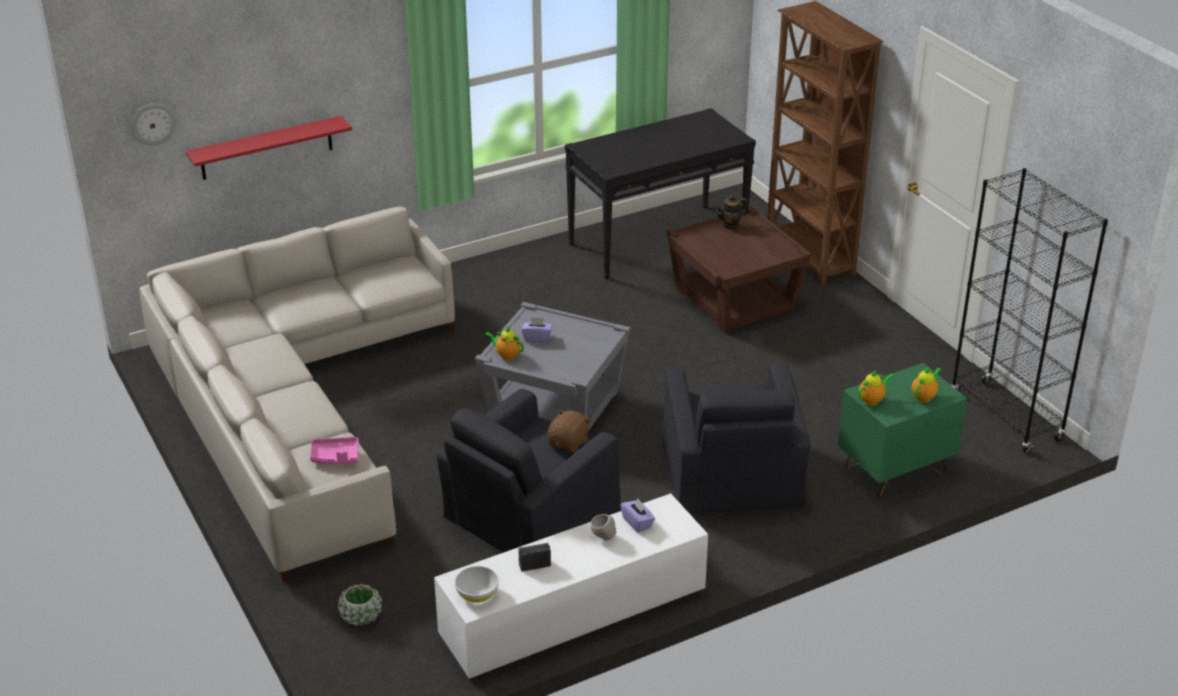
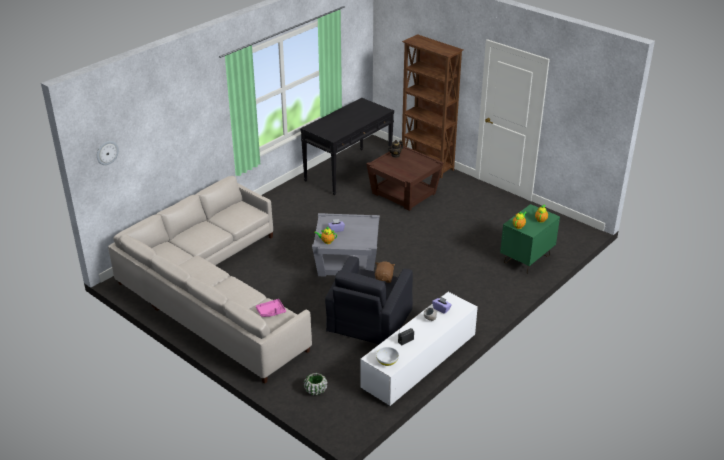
camera: 20 degrees left, 0 degrees up
red shelf [185,116,352,180] -> none
black armchair [662,363,810,514] -> none
black bookcase [951,168,1108,453] -> none

